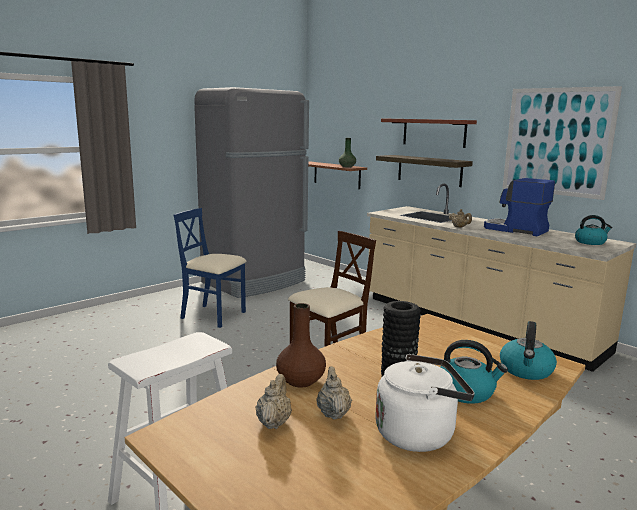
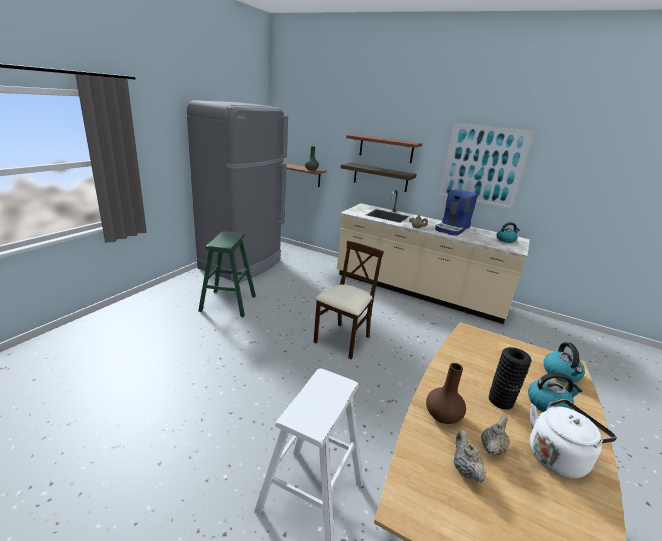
camera: 20 degrees left, 10 degrees up
blue chair [174,208,247,328] -> green stool [198,231,256,317]
beige teapot [316,366,352,420] -> beige teapot turned 60 degrees clockwise [481,415,509,456]
coffee machine [484,178,555,236] -> coffee machine turned 75 degrees counterclockwise [435,189,478,236]

